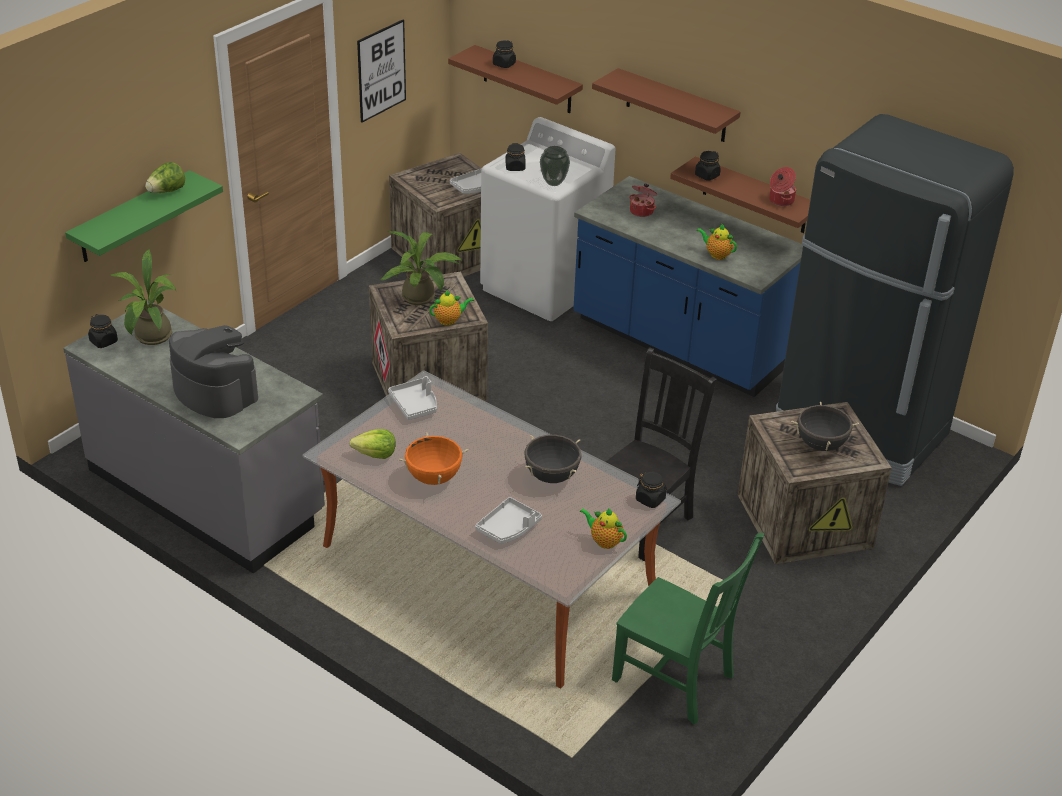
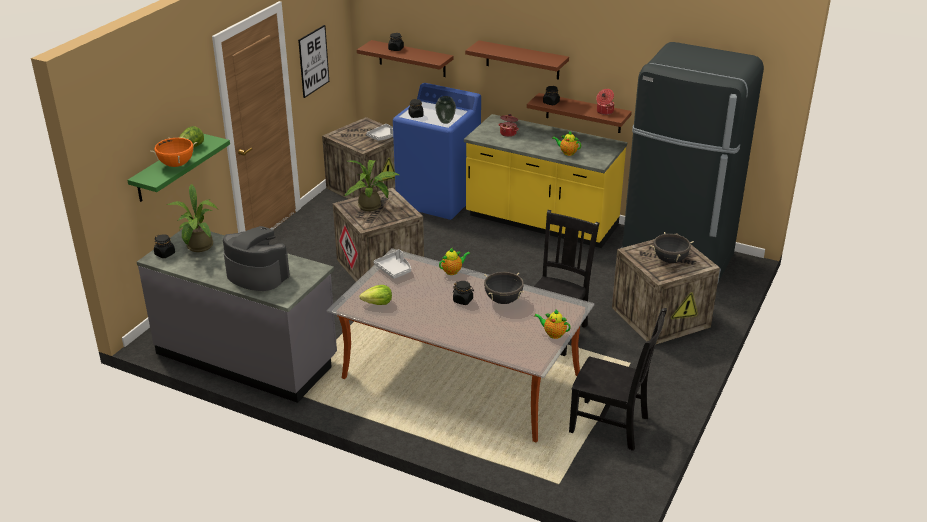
camera: 10 degrees left, 5 degrees down
orange cooking pot [398,433,469,485] -> orange cooking pot moved to [150,137,197,167]
teapot [429,290,474,326] -> teapot moved to [439,248,471,275]
grey tray [475,497,542,544] -> none
white washing machine [480,117,615,321] -> blue washing machine [393,83,481,220]
blue counter [573,176,803,397] -> yellow counter [464,114,627,248]
green chair [612,533,764,724] -> black chair [569,308,667,451]
black jar [636,472,667,508] -> black jar moved to [453,281,474,305]

